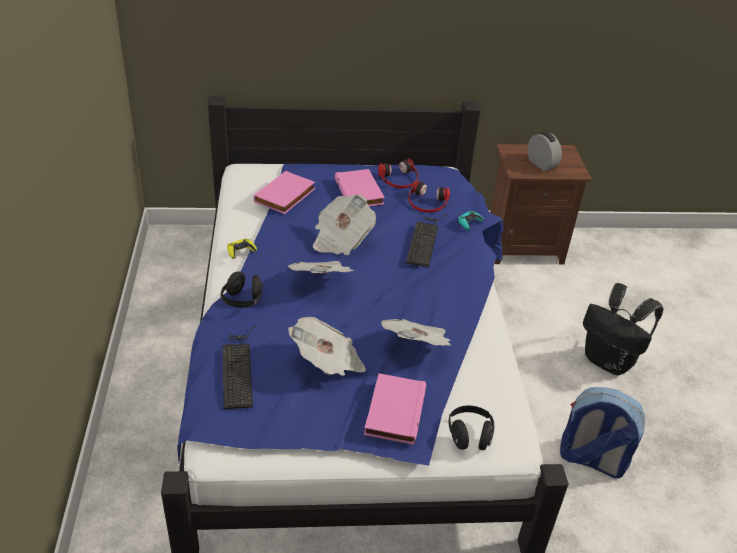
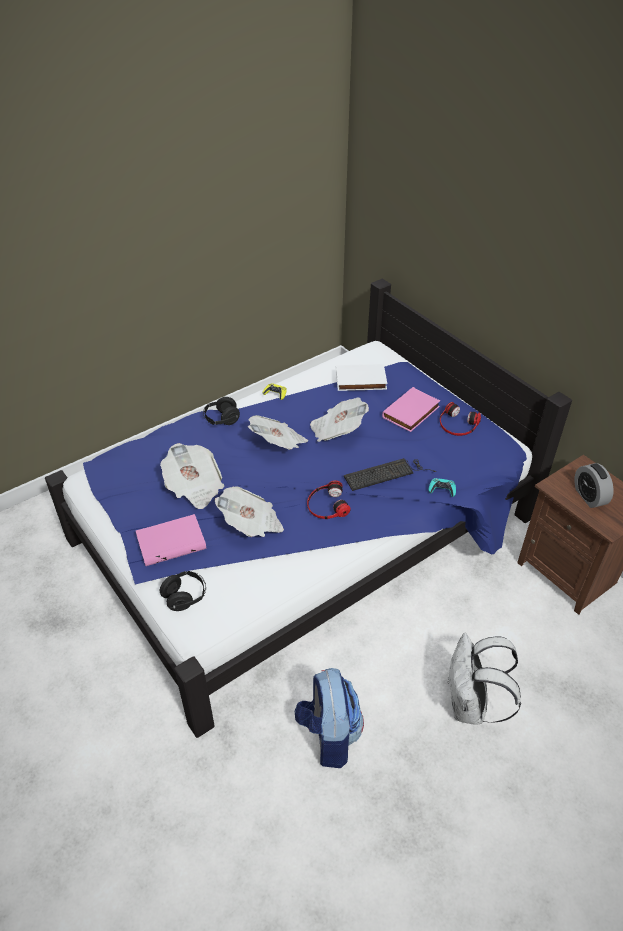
camera: 60 degrees right, 5 degrees up
keyboard [222,326,257,409] -> none
pink book [254,171,315,214] -> white book [336,364,387,391]
headphones [408,180,450,213] -> headphones moved to [307,481,351,519]
alarm clock [527,132,562,171] -> alarm clock turned 135 degrees clockwise [574,463,614,508]
black backpack [583,283,663,375] -> white backpack [447,633,521,725]

